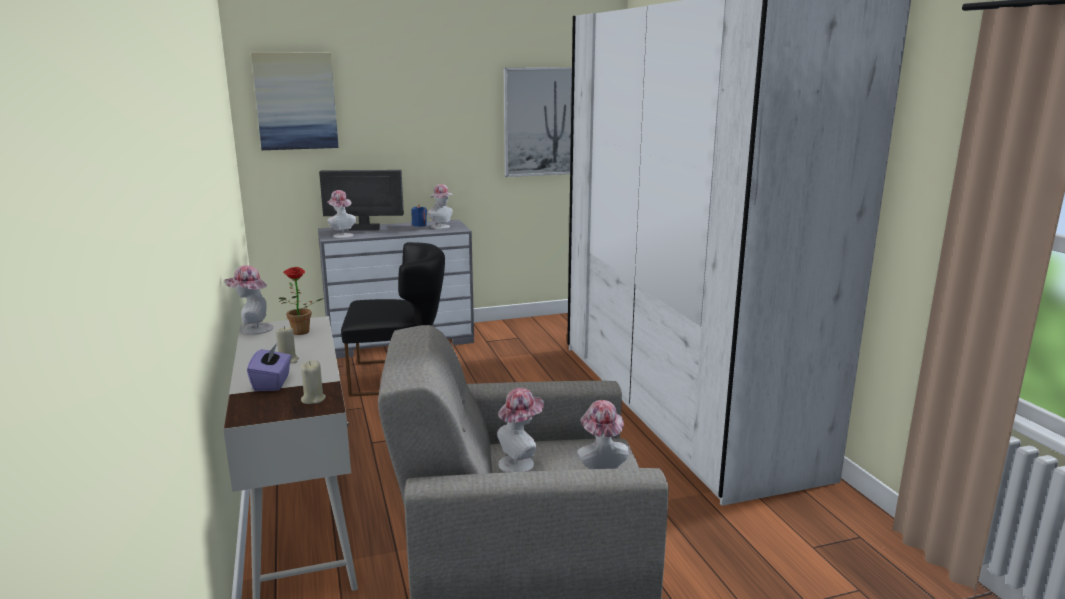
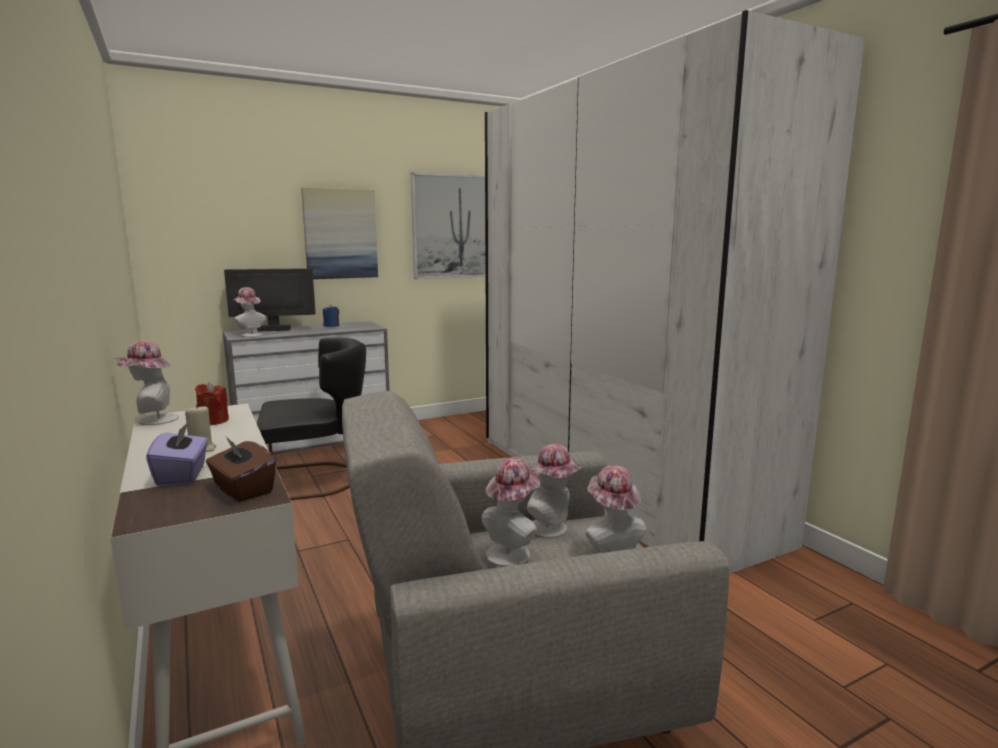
camera: 10 degrees left, 5 degrees down
picture [251,52,339,150] -> picture moved to [301,187,378,279]
potted plant [279,267,324,335] -> red candle [195,382,229,425]
beige candle [301,360,326,404] -> brown tissue box [206,437,276,502]
hat [427,184,453,229] -> hat moved to [527,444,582,538]

